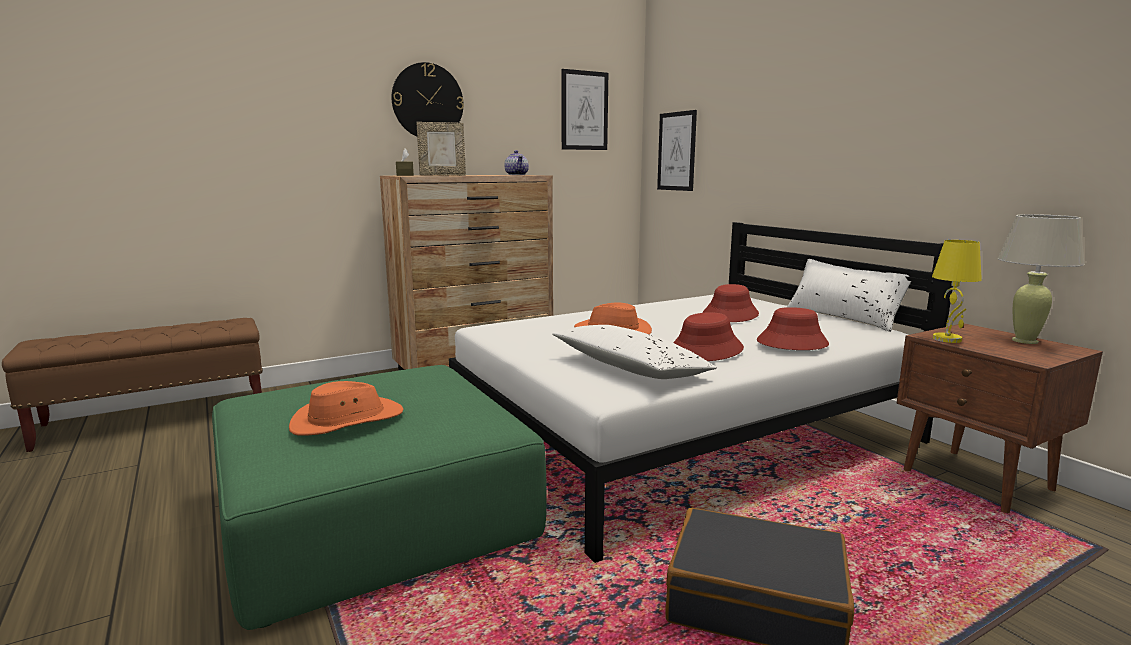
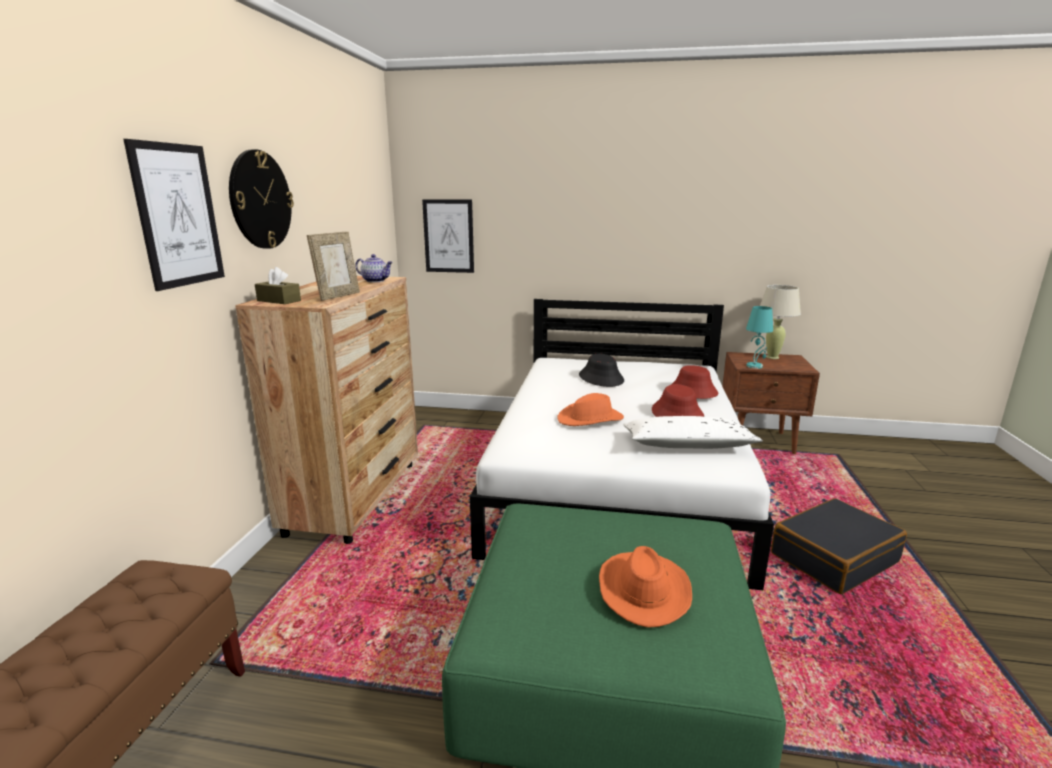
camera: 50 degrees left, 5 degrees up
picture [562,69,608,150] -> picture moved to [123,139,225,291]
red hat [703,284,759,322] -> black hat [579,354,624,387]
white pillow [787,259,911,332] -> none
yellow table lamp [932,240,982,343] -> turquoise table lamp [746,306,773,369]

